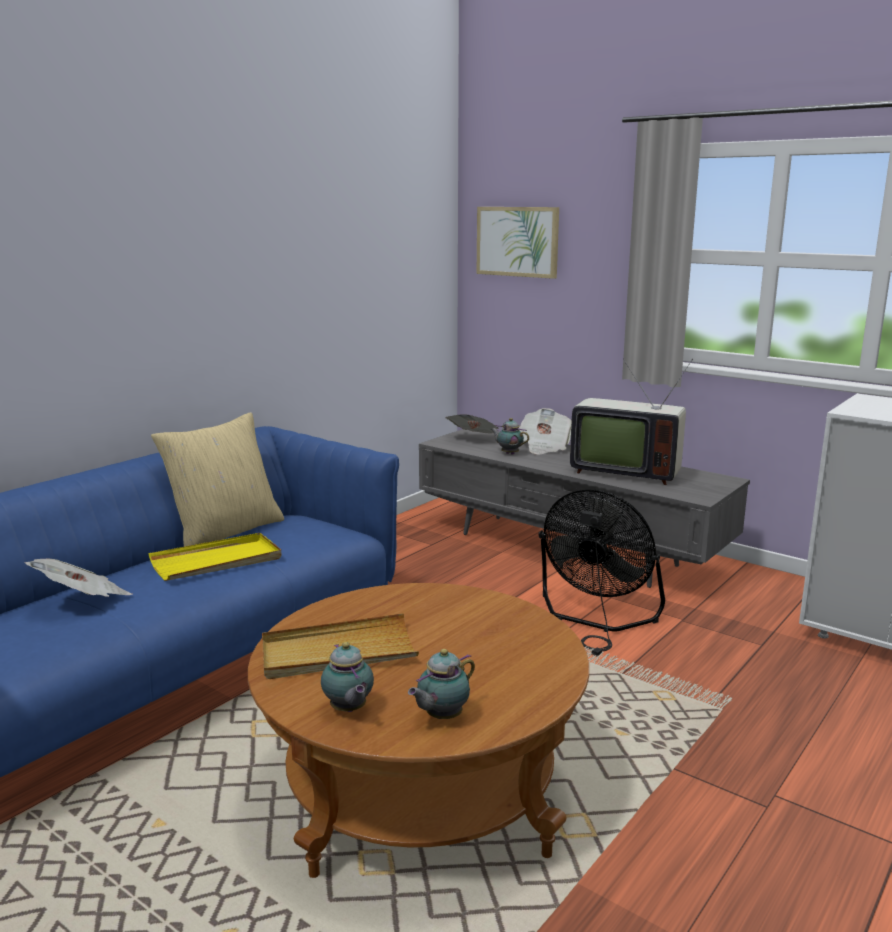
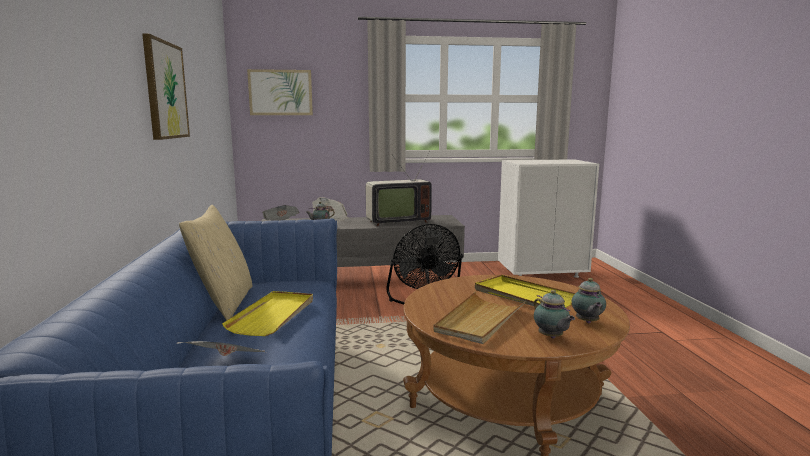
camera: 45 degrees left, 5 degrees down
teapot [321,642,374,712] -> teapot turned 45 degrees clockwise [534,290,575,339]
none -> picture [142,34,190,140]
none -> yellow tray [475,275,575,307]

